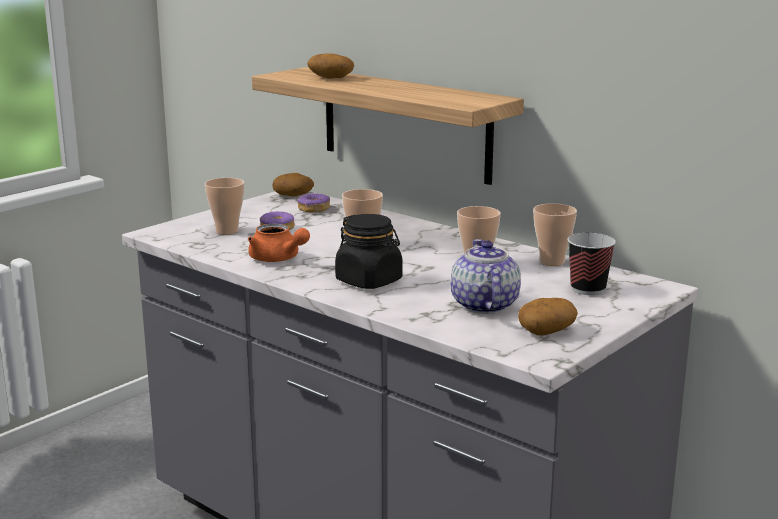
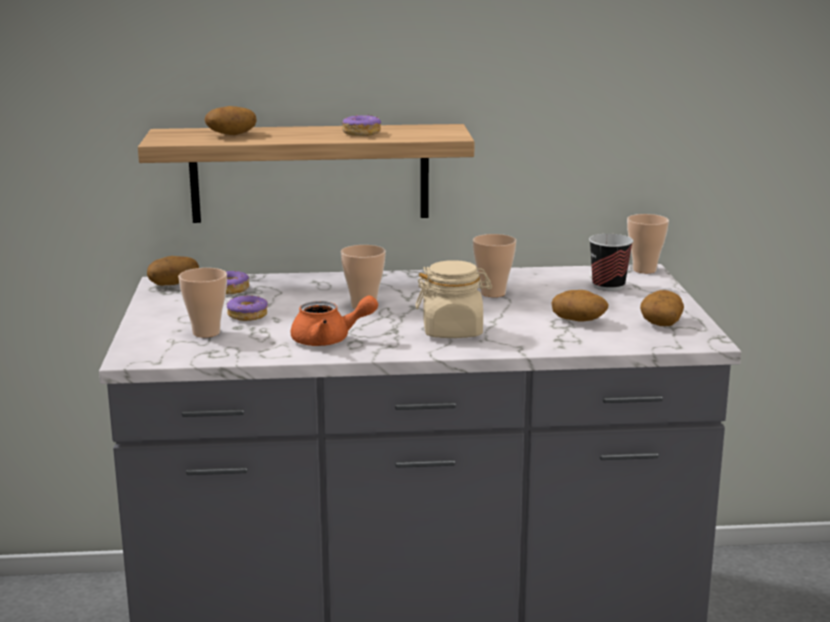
camera: 45 degrees left, 0 degrees up
black jar [335,214,402,289] -> beige jar [416,260,492,338]
teapot [451,239,521,314] -> potato [551,290,609,322]
cup [533,203,577,266] -> cup moved to [627,214,669,273]
none -> donut [342,114,381,136]

